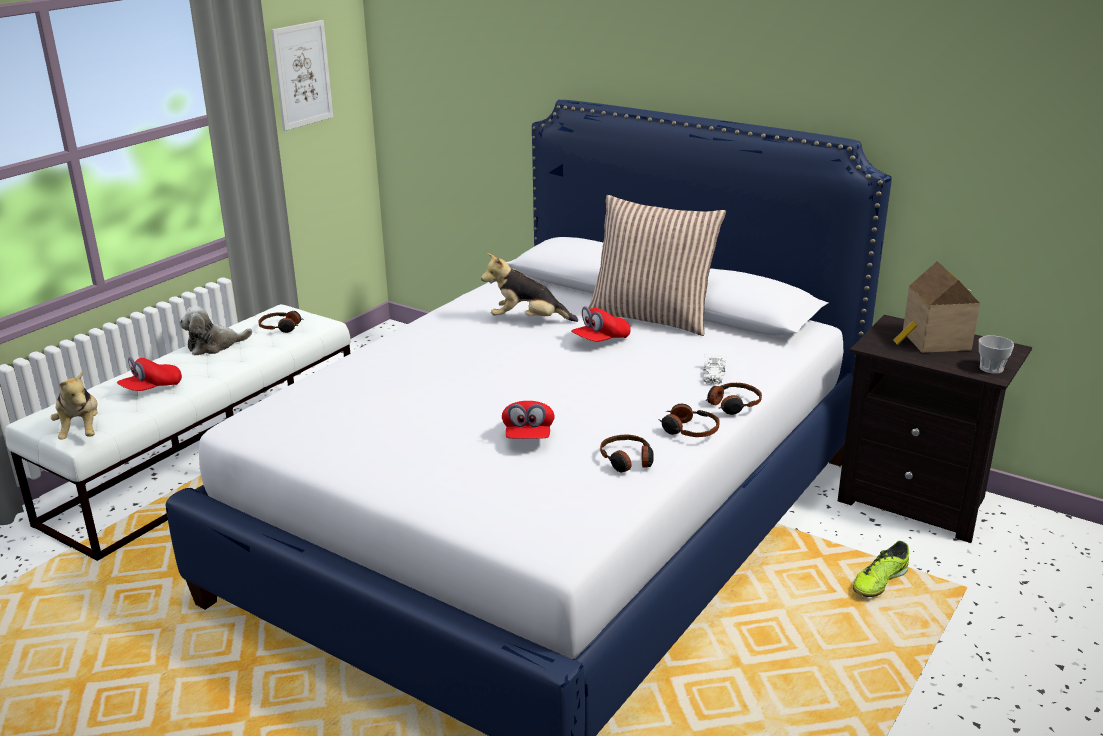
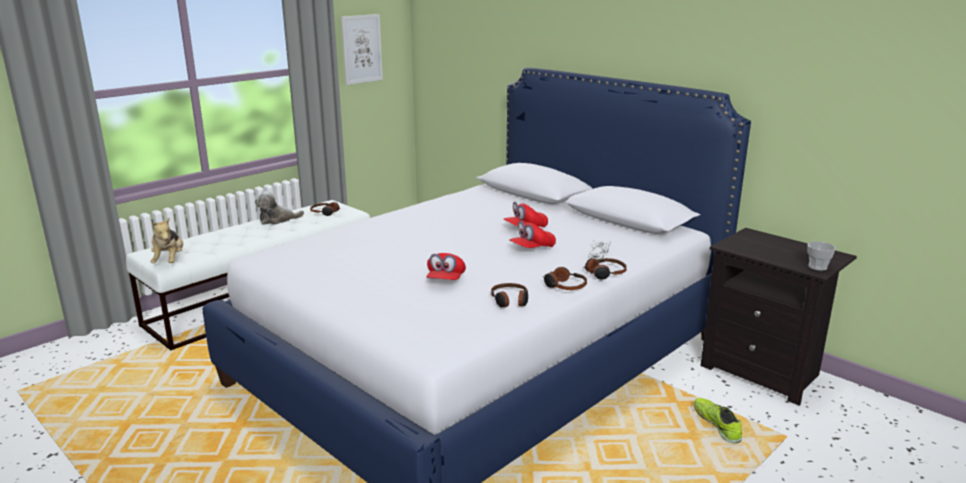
camera: 10 degrees right, 5 degrees down
red cap [117,357,182,391] -> red cap moved to [509,221,556,248]
plush toy [481,253,578,322] -> none
pillow [588,195,726,336] -> none
shoe [853,541,909,597] -> shoe turned 105 degrees clockwise [694,398,742,443]
toy house [893,261,980,353] -> none

